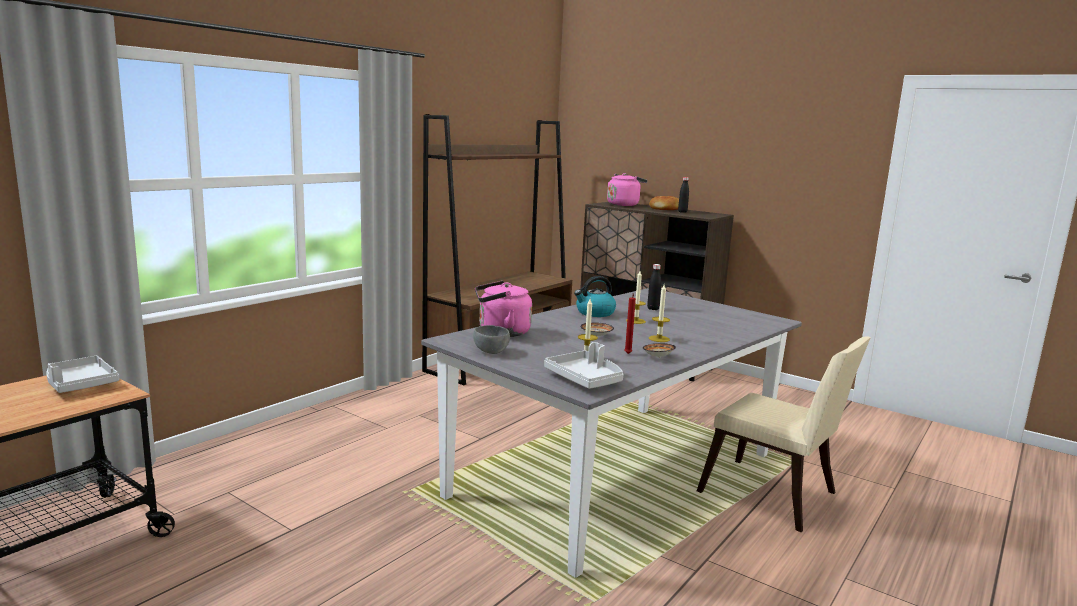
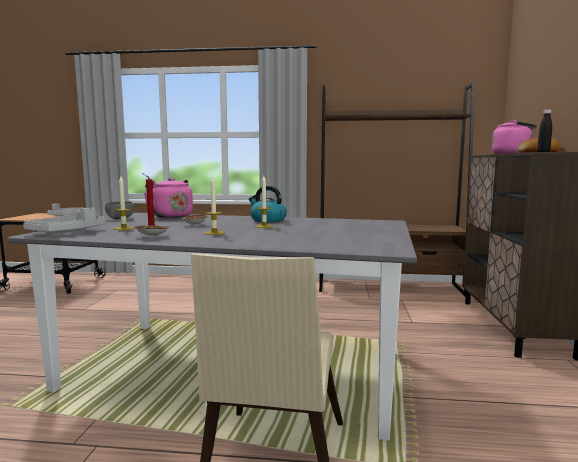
camera: 60 degrees right, 5 degrees down
black bottle [647,264,661,310] -> none

